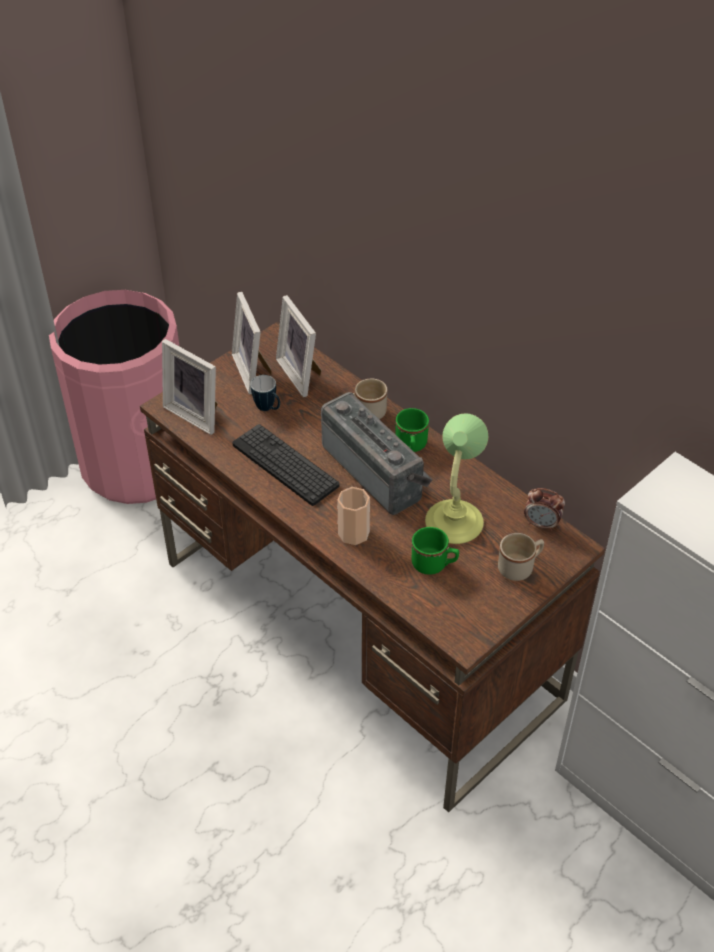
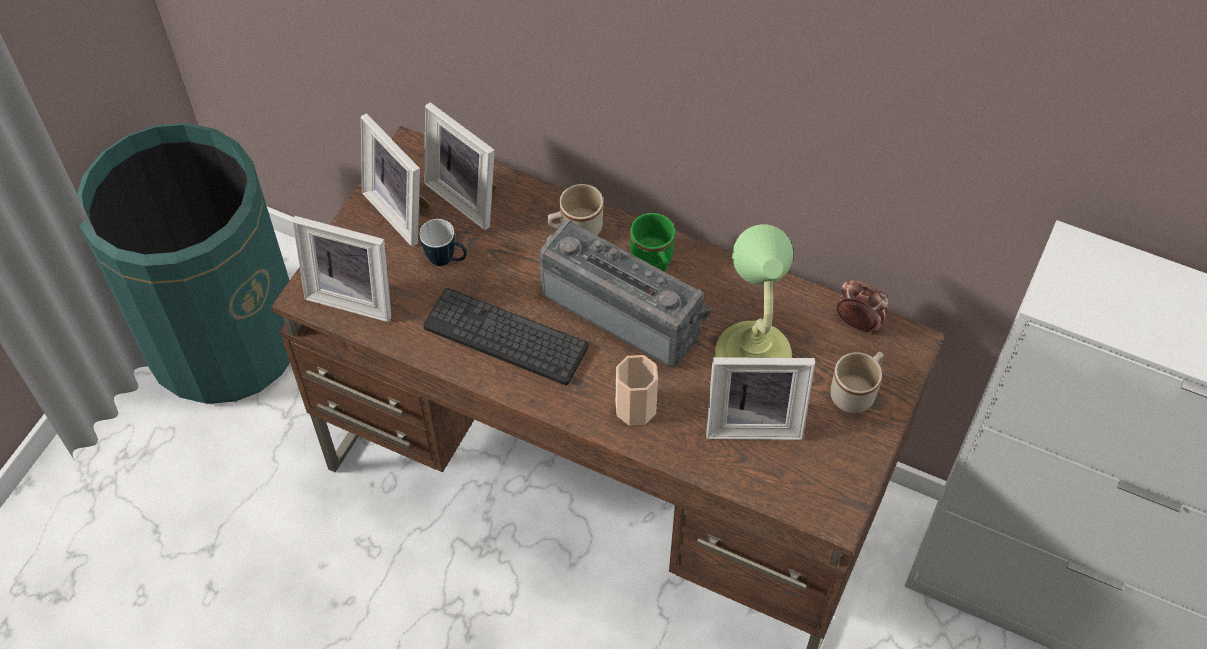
camera: 20 degrees left, 10 degrees up
pink trash can [49,290,180,504] -> green trash can [77,123,290,404]
green mug [412,527,459,575] -> picture frame [706,357,815,440]
alarm clock [524,488,565,531] -> alarm clock turned 150 degrees counterclockwise [836,280,888,334]

